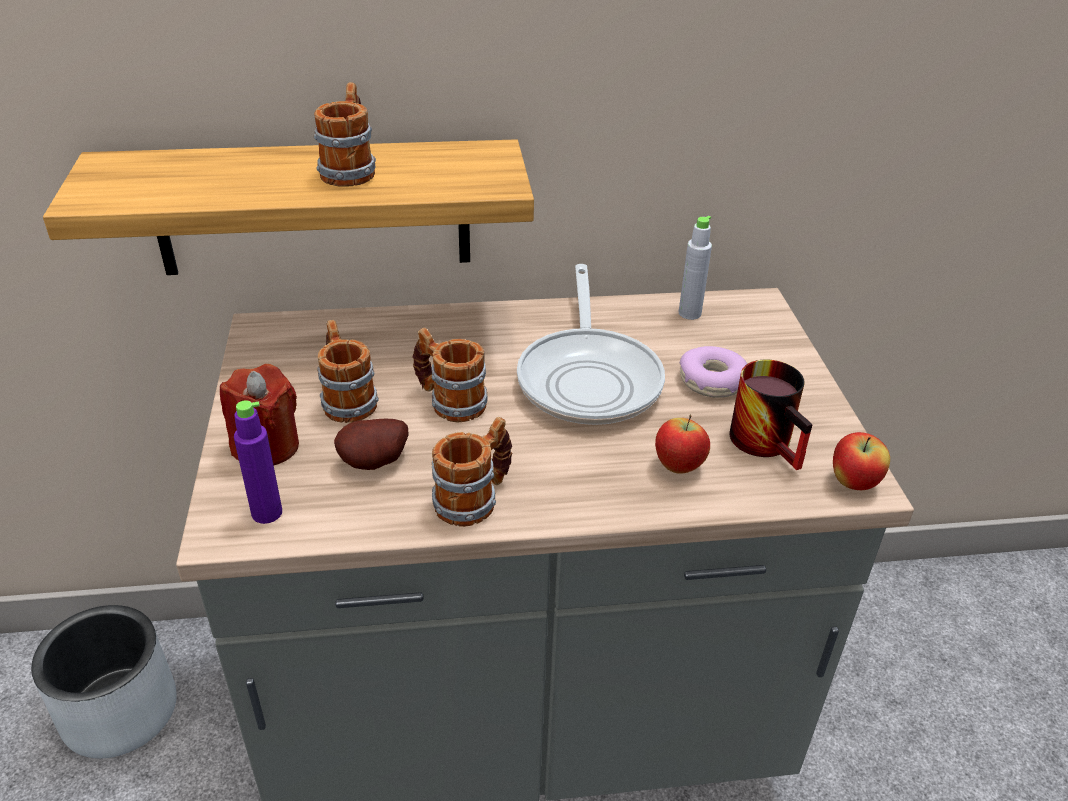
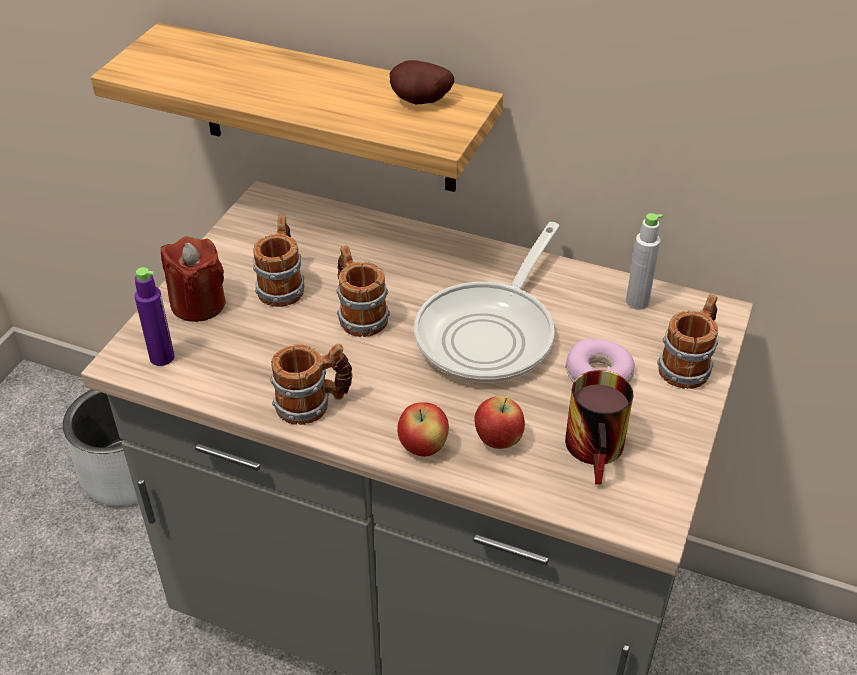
camera: 30 degrees right, 5 degrees up
mug [314,82,376,187] -> mug moved to [657,294,718,389]
potato [334,419,409,470] -> potato moved to [390,60,454,104]
apple [833,432,890,490] -> apple moved to [397,402,449,457]

